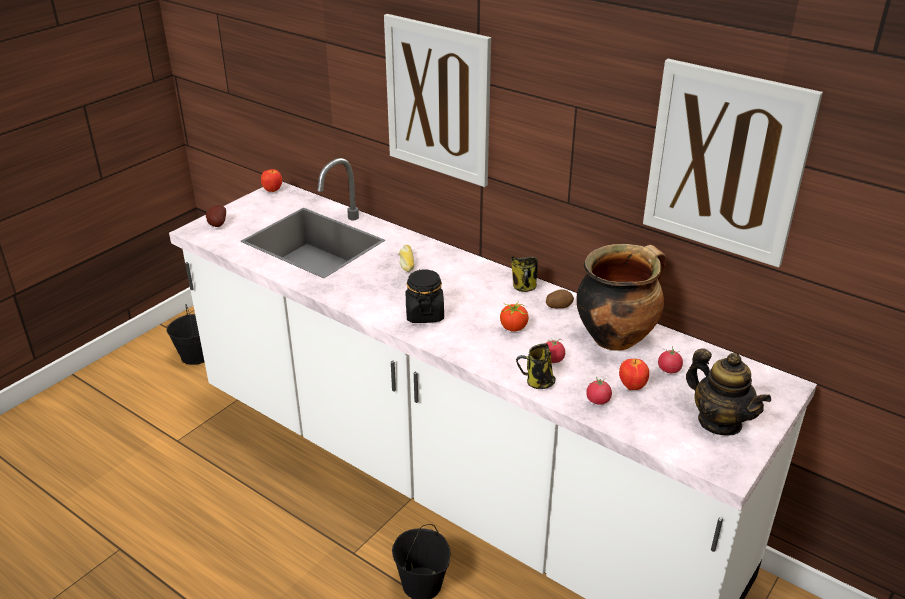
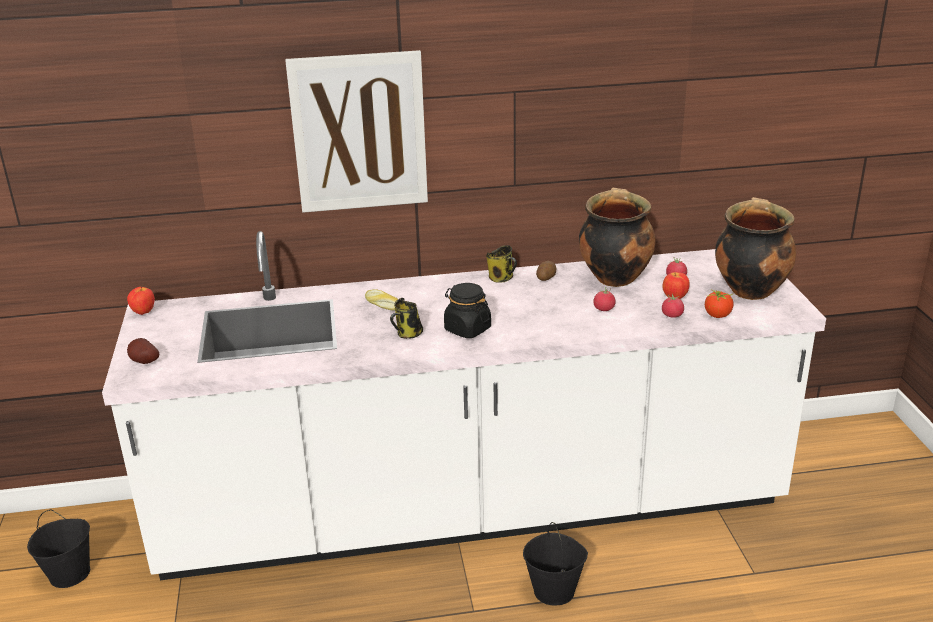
camera: 45 degrees left, 5 degrees down
tomato [500,302,529,332] -> tomato moved to [705,289,734,318]
mug [516,343,556,389] -> mug moved to [390,298,423,339]
picture [643,59,823,268] -> none
teapot [686,348,771,436] -> cooking pot [715,197,796,300]

